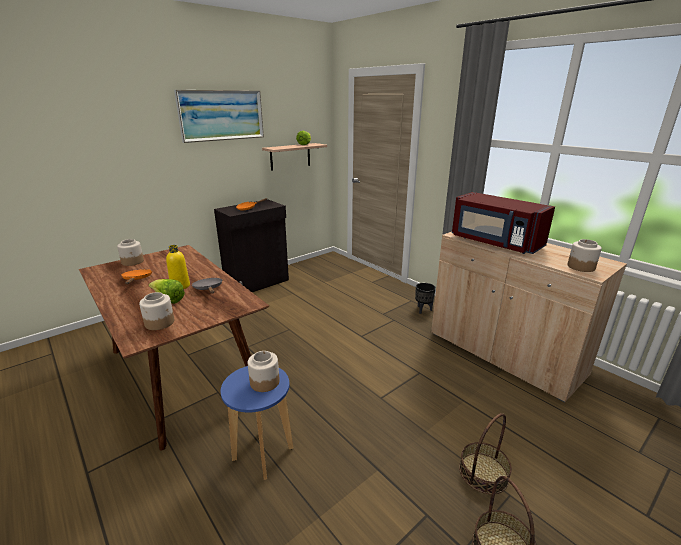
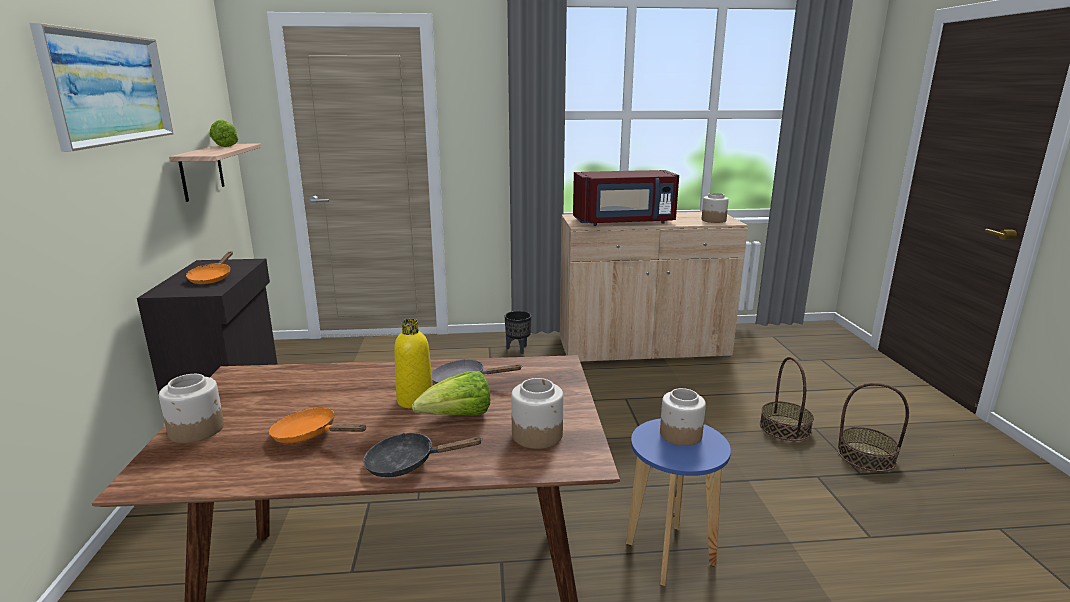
camera: 55 degrees left, 5 degrees down
none -> black frying pan [363,433,483,477]

